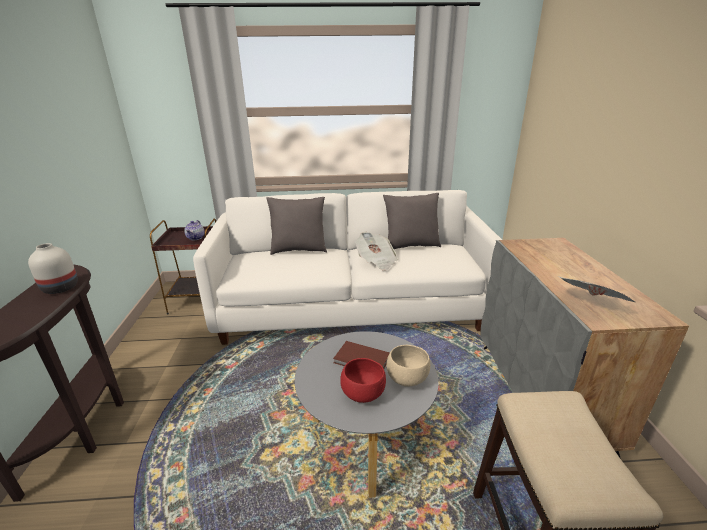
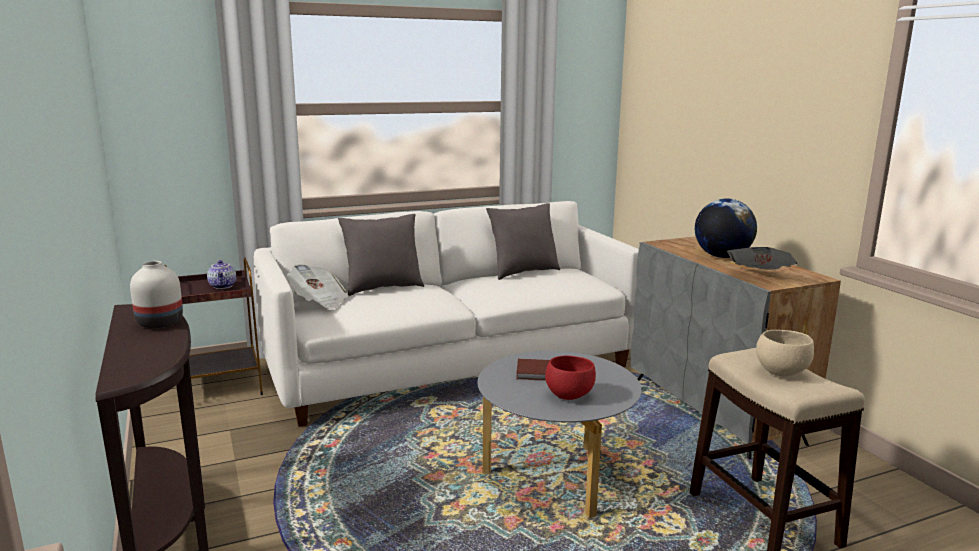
camera: 20 degrees left, 10 degrees down
newspaper [355,232,398,271] -> newspaper moved to [287,264,349,309]
beige bowl [386,345,430,387] -> beige bowl moved to [756,330,814,377]
none -> globe [695,198,757,258]

